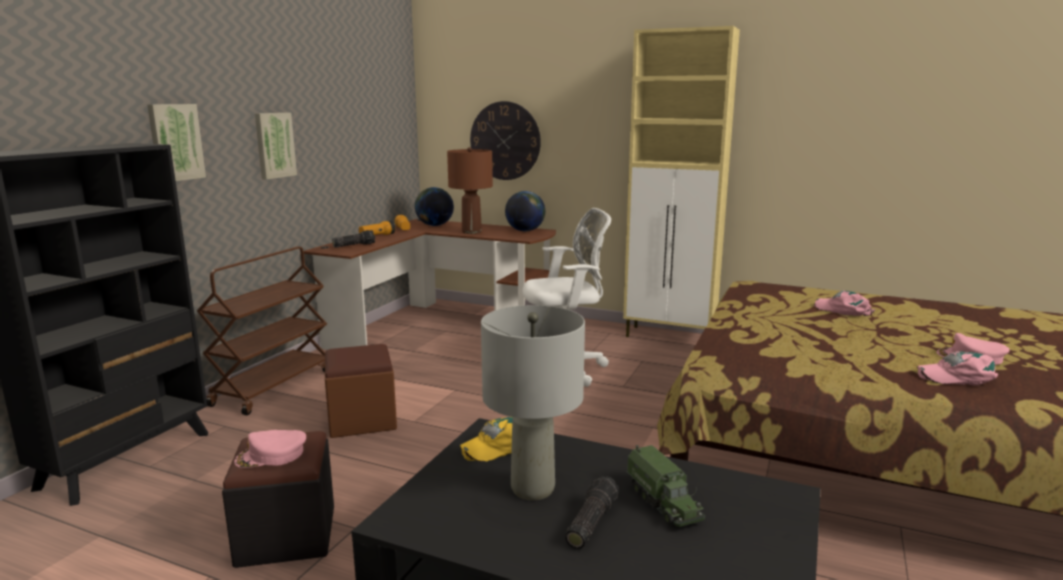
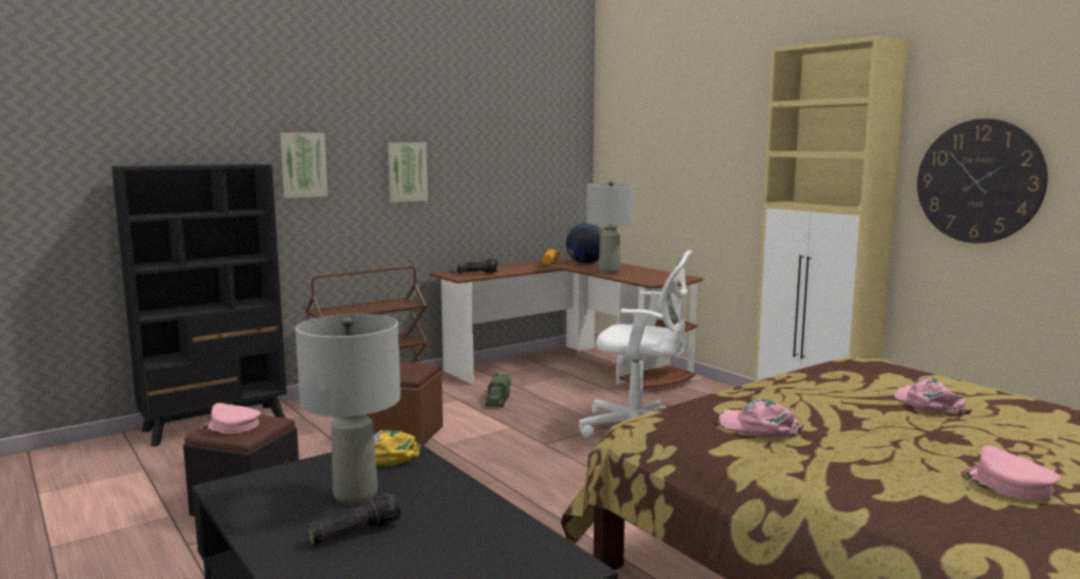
camera: 30 degrees right, 5 degrees down
flashlight [359,220,395,235] -> none
brown table lamp [447,147,493,234] -> grey table lamp [586,181,635,274]
wall clock [470,101,541,180] -> wall clock moved to [917,119,1048,243]
globe [505,191,545,231] -> none
toy truck [627,445,705,527] -> toy truck moved to [485,372,511,407]
pink cap [917,351,998,386] -> pink cap moved to [717,399,804,438]

